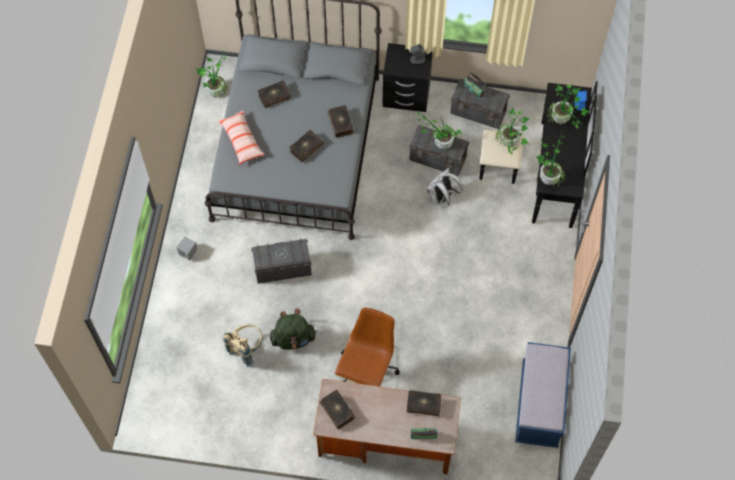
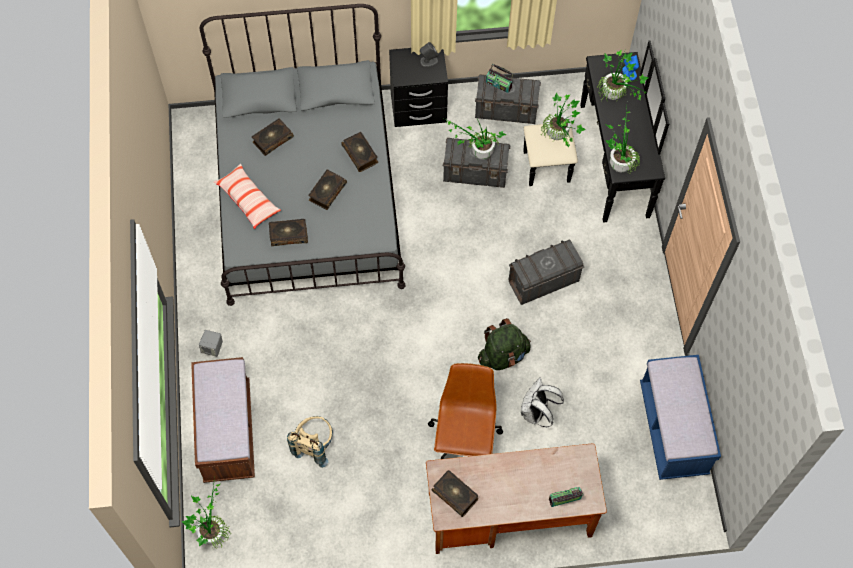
camera: 15 degrees left, 0 degrees up
potted plant [196,51,229,99] -> potted plant moved to [181,478,231,549]
grey storage box [251,238,312,284] -> grey storage box moved to [509,240,584,305]
green backpack [270,309,316,350] -> green backpack moved to [478,318,531,370]
book [407,390,441,416] -> book moved to [269,219,308,246]
white backpack [427,168,463,208] -> white backpack moved to [521,378,564,427]
none -> brown bench [191,357,255,483]

